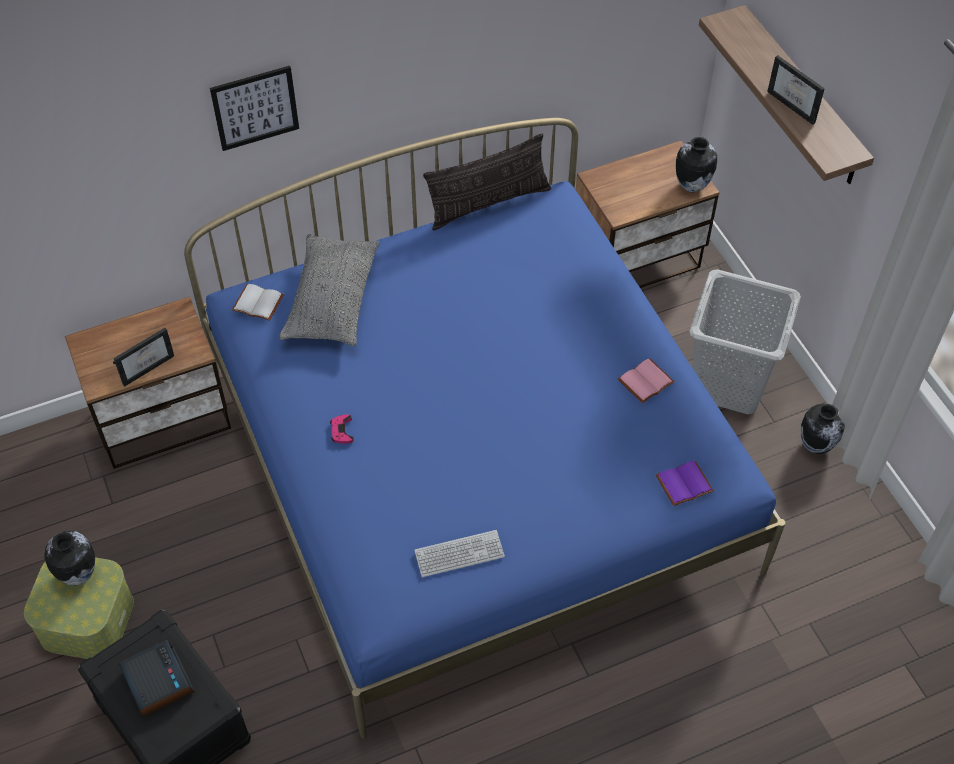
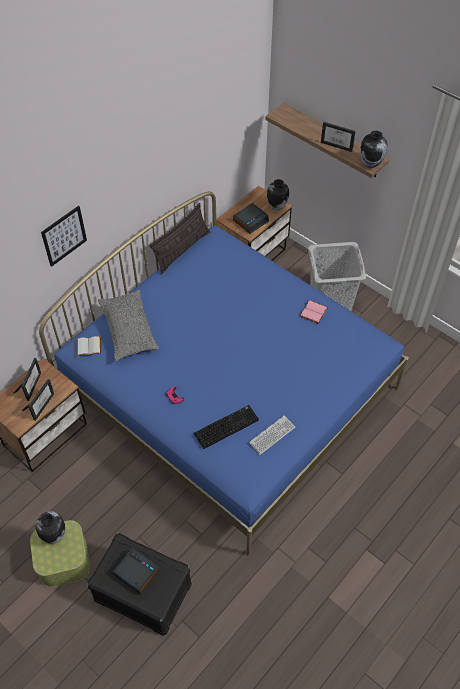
camera: 25 degrees left, 0 degrees up
purple book [656,461,714,506] -> none
vase [801,404,845,454] -> vase moved to [360,130,388,168]
none -> picture frame [13,358,41,401]
none -> keyboard [194,405,259,449]
none -> alarm clock [233,203,269,234]

